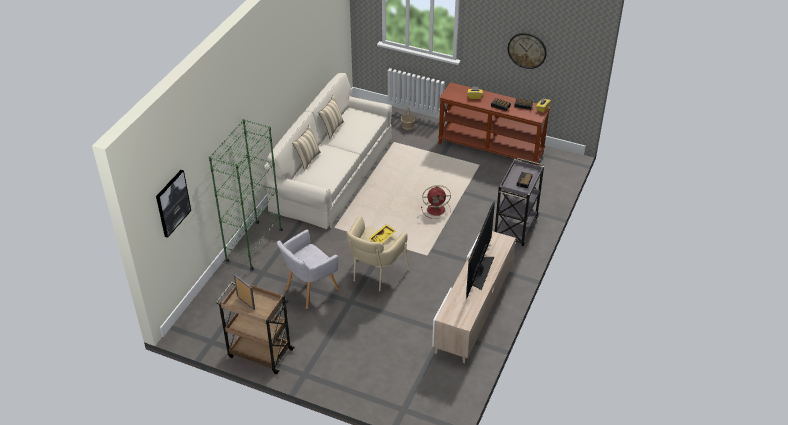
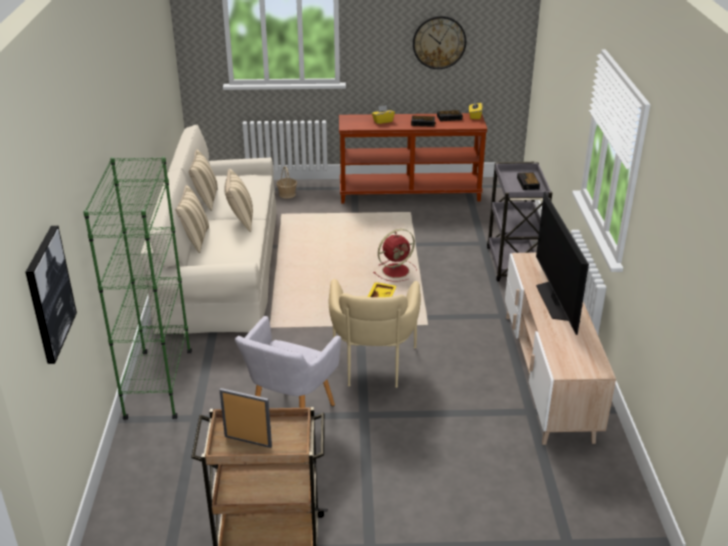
camera: 25 degrees left, 10 degrees down
none -> beige pillow [225,169,253,232]

